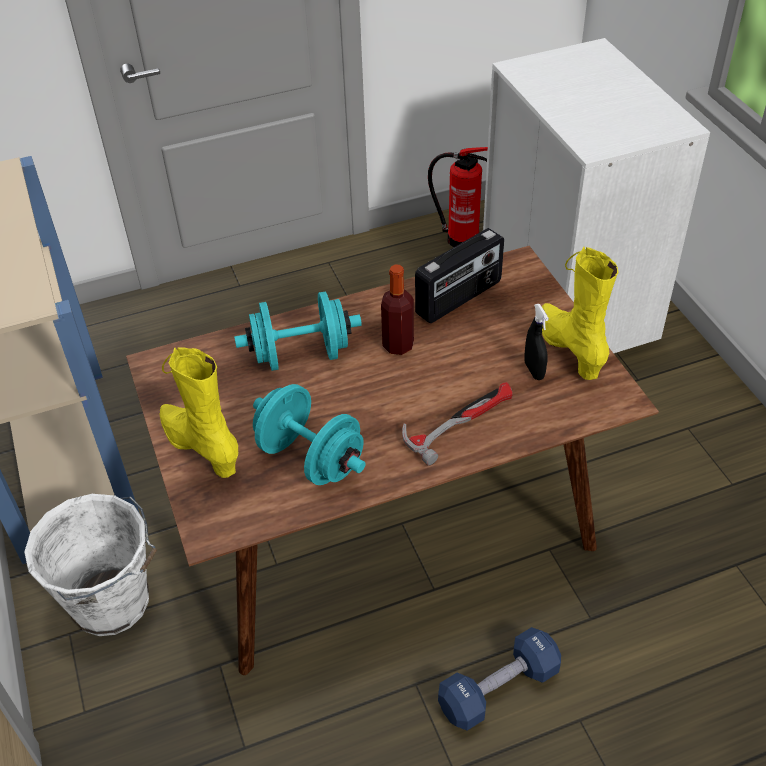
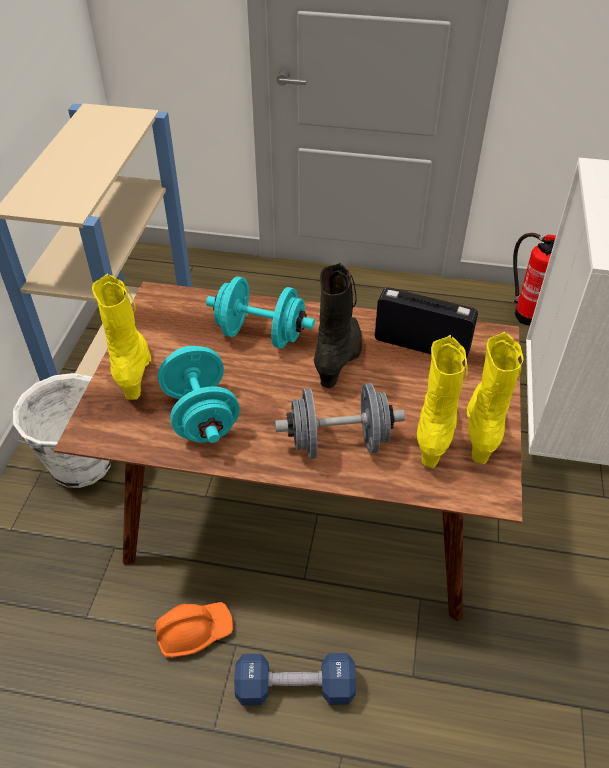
camera: 30 degrees right, 0 degrees up
bottle [381,264,414,355] -> black boot [314,263,362,388]
hammer [402,382,513,466] -> grey dumbbell [275,383,405,459]
radio [415,228,504,323] -> radio turned 150 degrees counterclockwise [375,287,478,359]
black spray bottle [524,304,549,380] -> yellow boot [417,335,468,468]
none -> orange hard hat [155,602,233,657]

